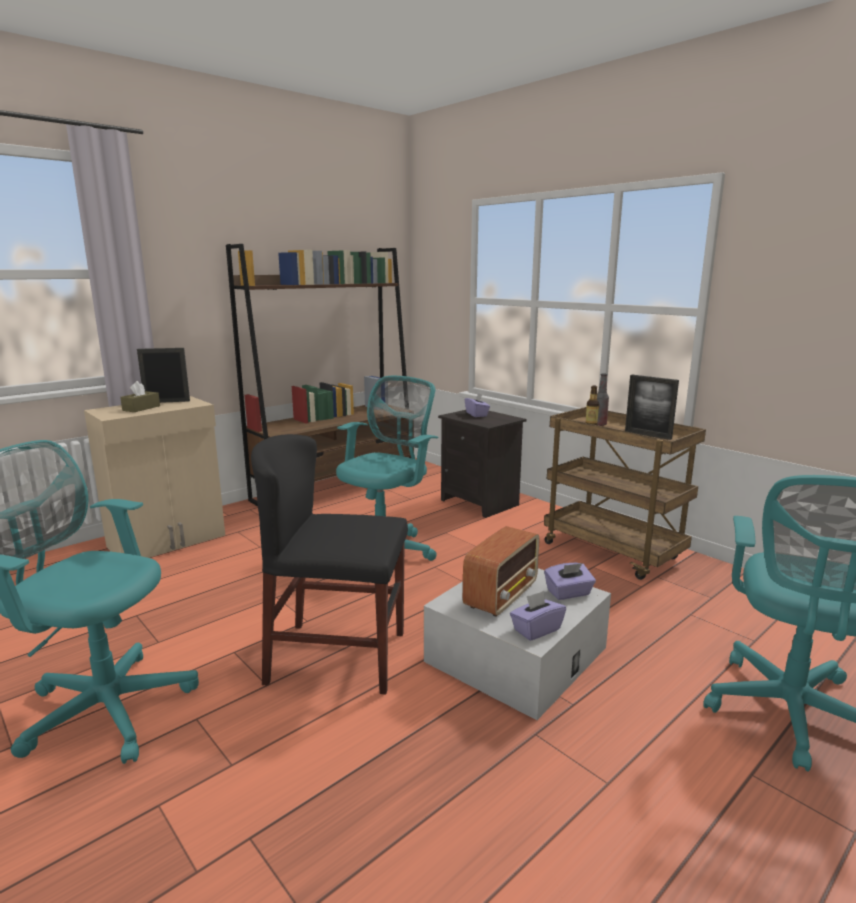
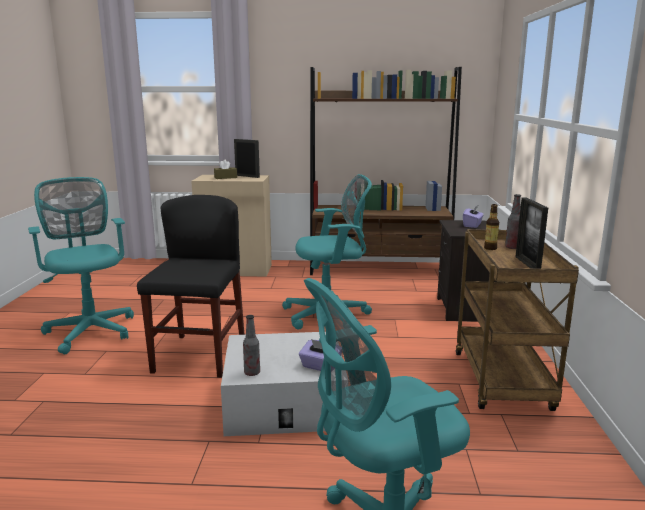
camera: 45 degrees right, 0 degrees up
black chair [251,434,408,695] -> black chair turned 45 degrees clockwise [137,195,244,378]
radio [463,526,539,617] -> none
purple tissue box [510,591,566,641] -> bottle [243,315,260,376]

